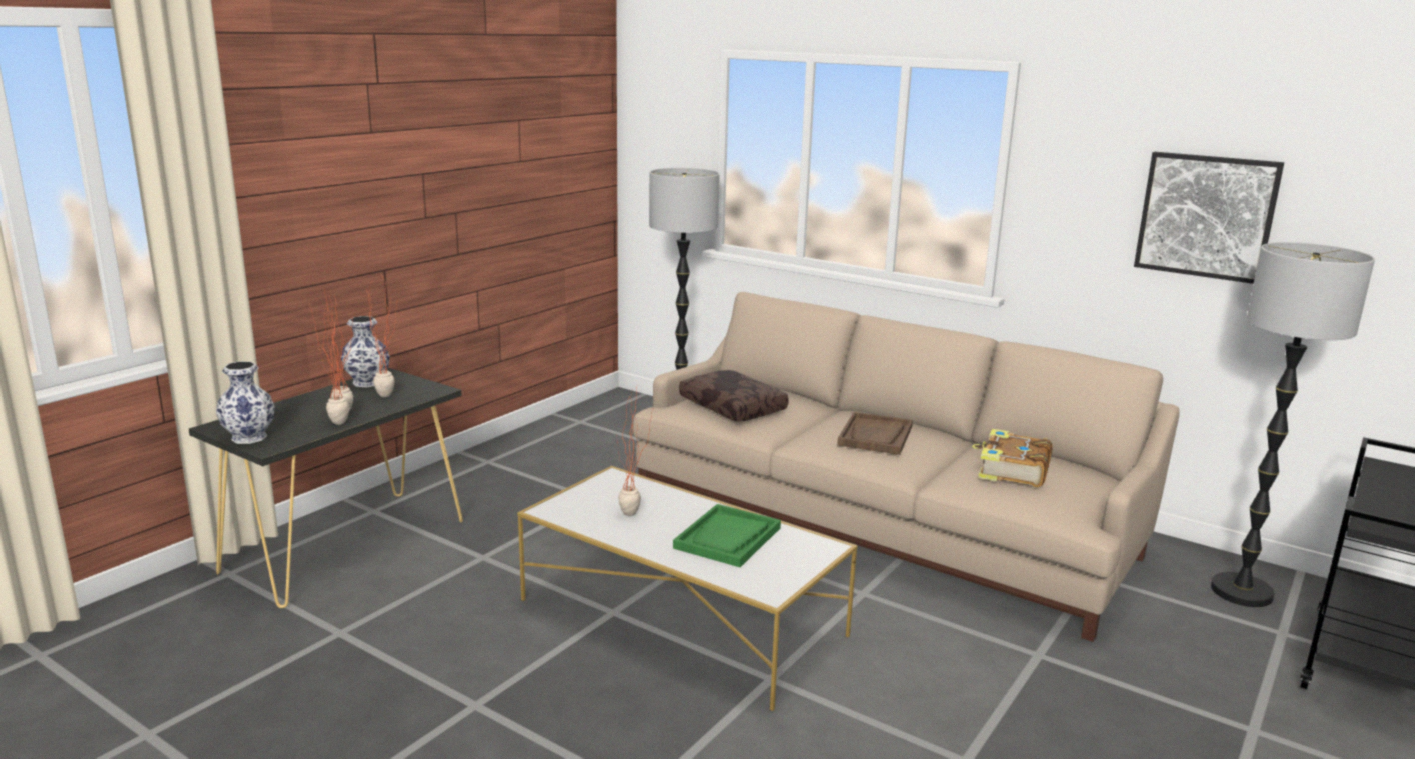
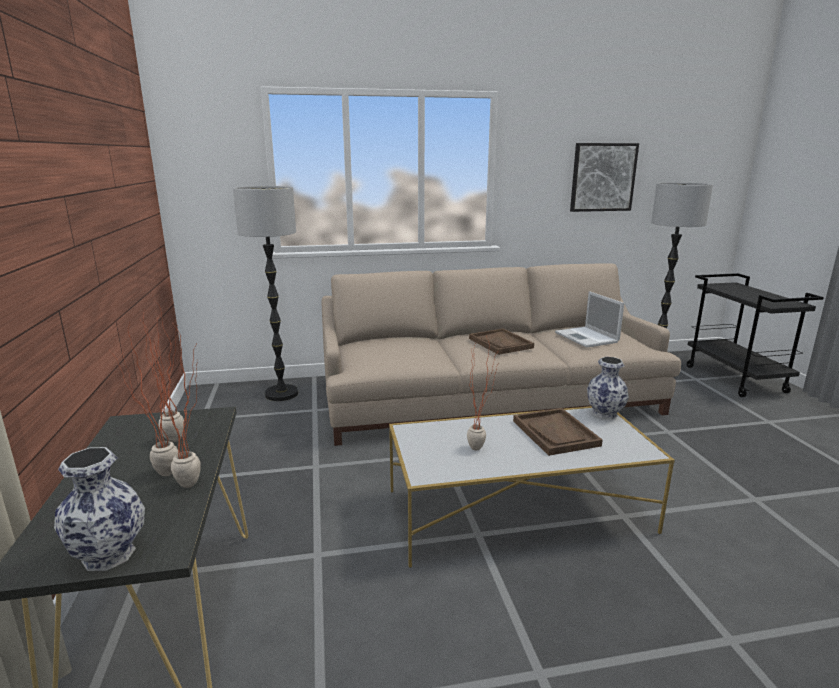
camera: 45 degrees left, 0 degrees up
vase [341,316,390,387] -> vase moved to [587,357,629,419]
green tray [673,504,781,567] -> brown tray [513,408,603,456]
brown pillow [679,370,789,422] -> none
book [972,429,1052,487] -> laptop [555,291,624,348]

